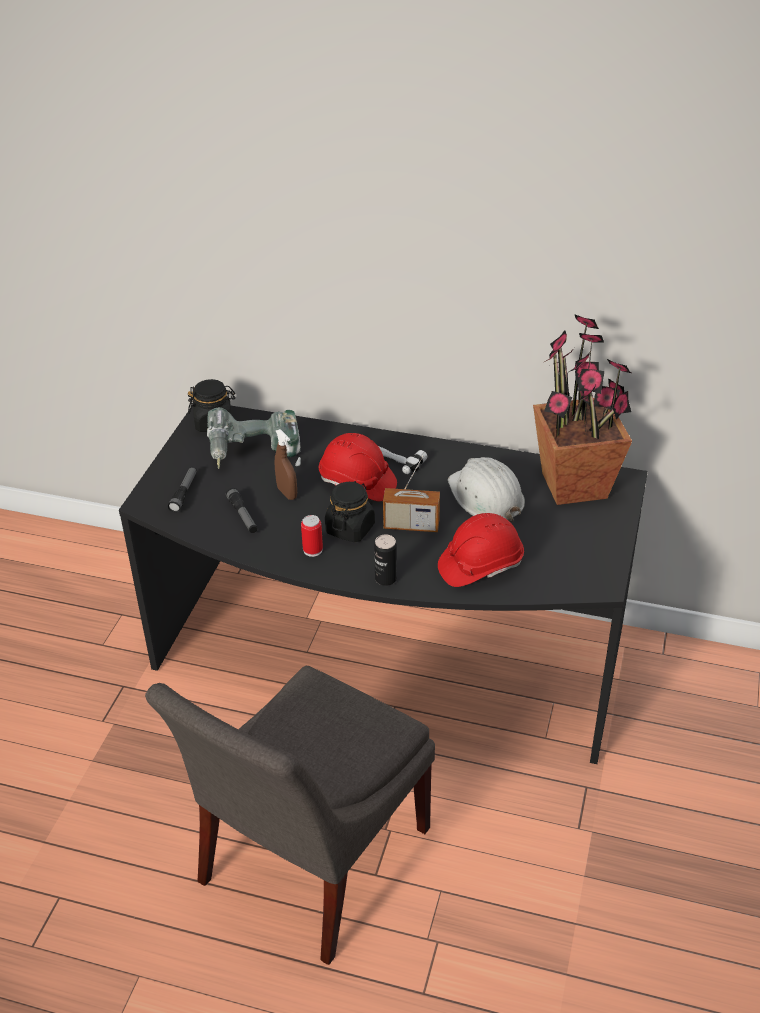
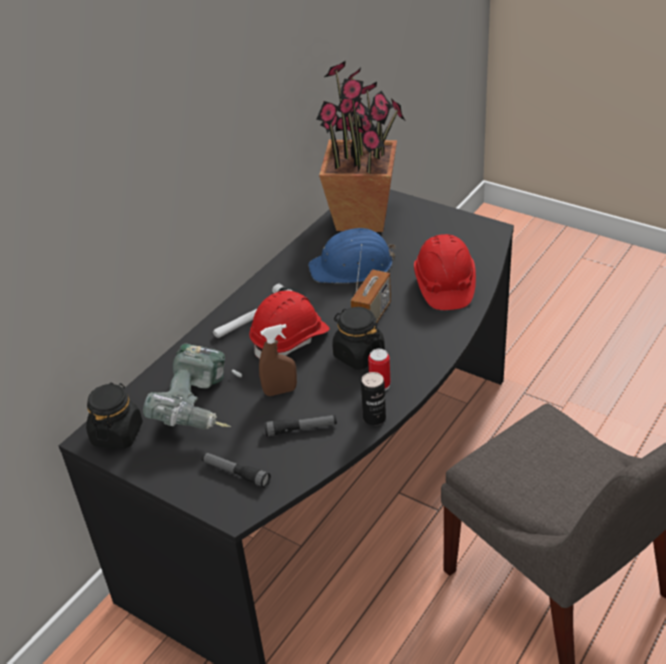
camera: 70 degrees left, 0 degrees up
can [374,534,397,586] -> can moved to [361,372,386,426]
white hard hat [448,457,525,522] -> blue hard hat [308,228,396,283]

